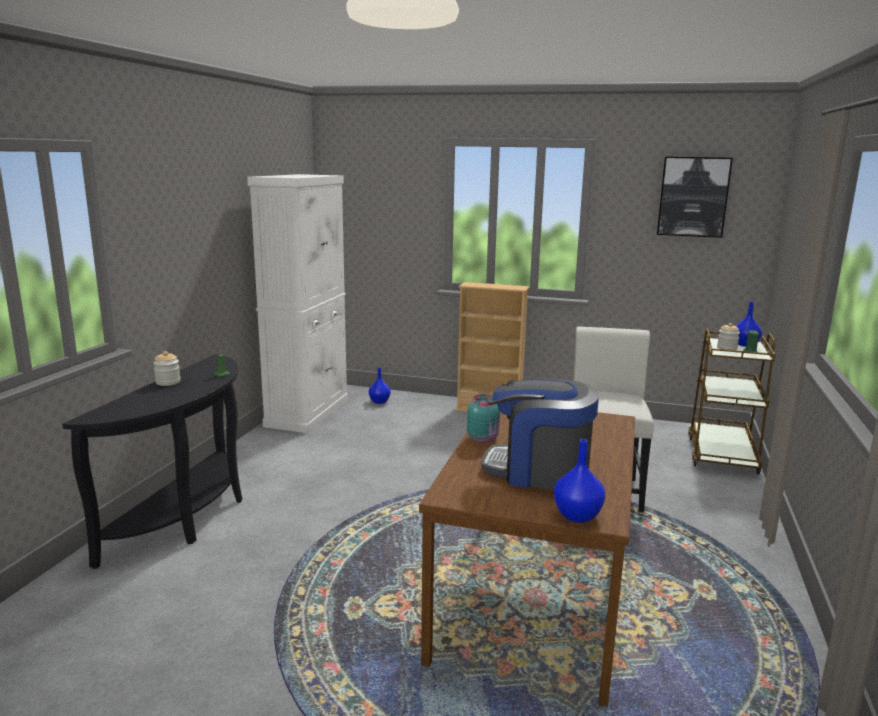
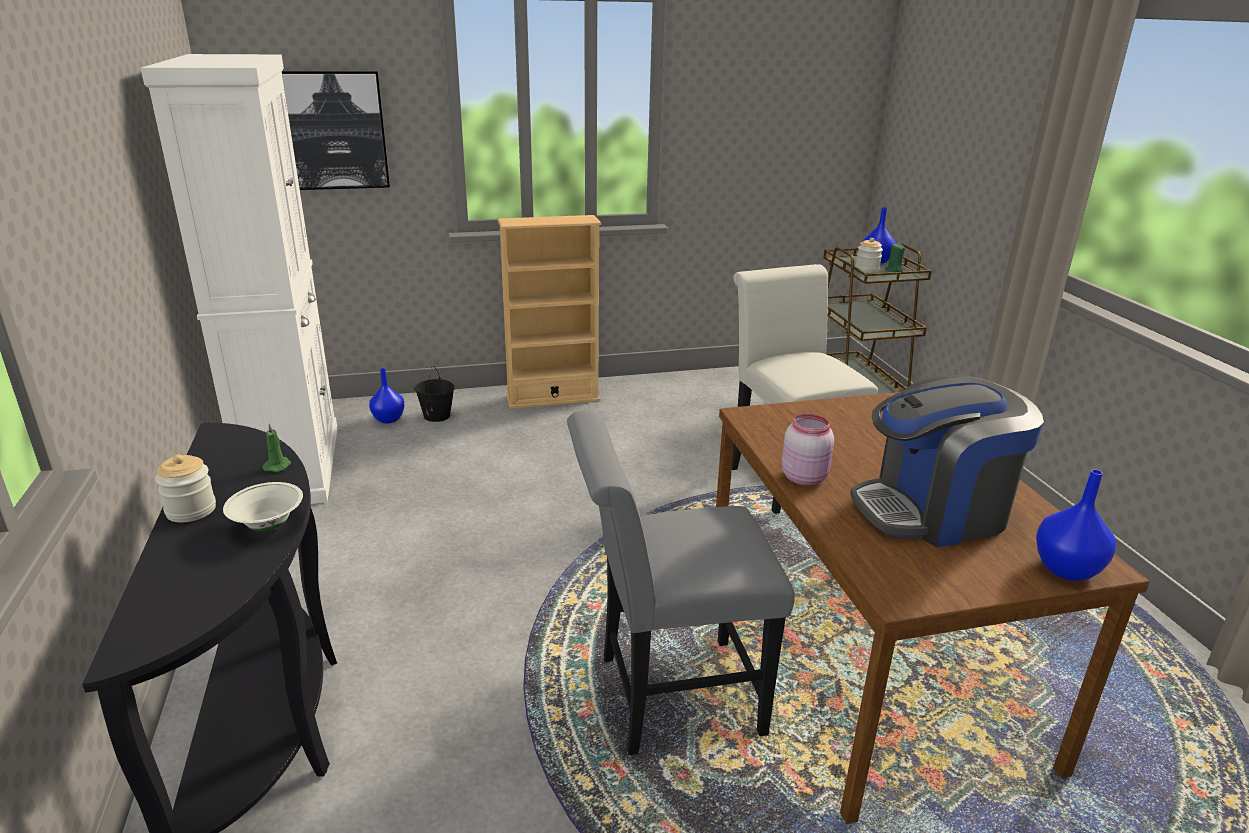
camera: 30 degrees left, 10 degrees up
turquoise jar [467,394,500,443] -> pink jar [782,414,834,486]
picture [657,157,733,238] -> picture moved to [282,71,390,190]
none -> white bowl [223,482,303,531]
none -> black bucket [414,366,454,422]
none -> grey chair [567,411,795,755]

